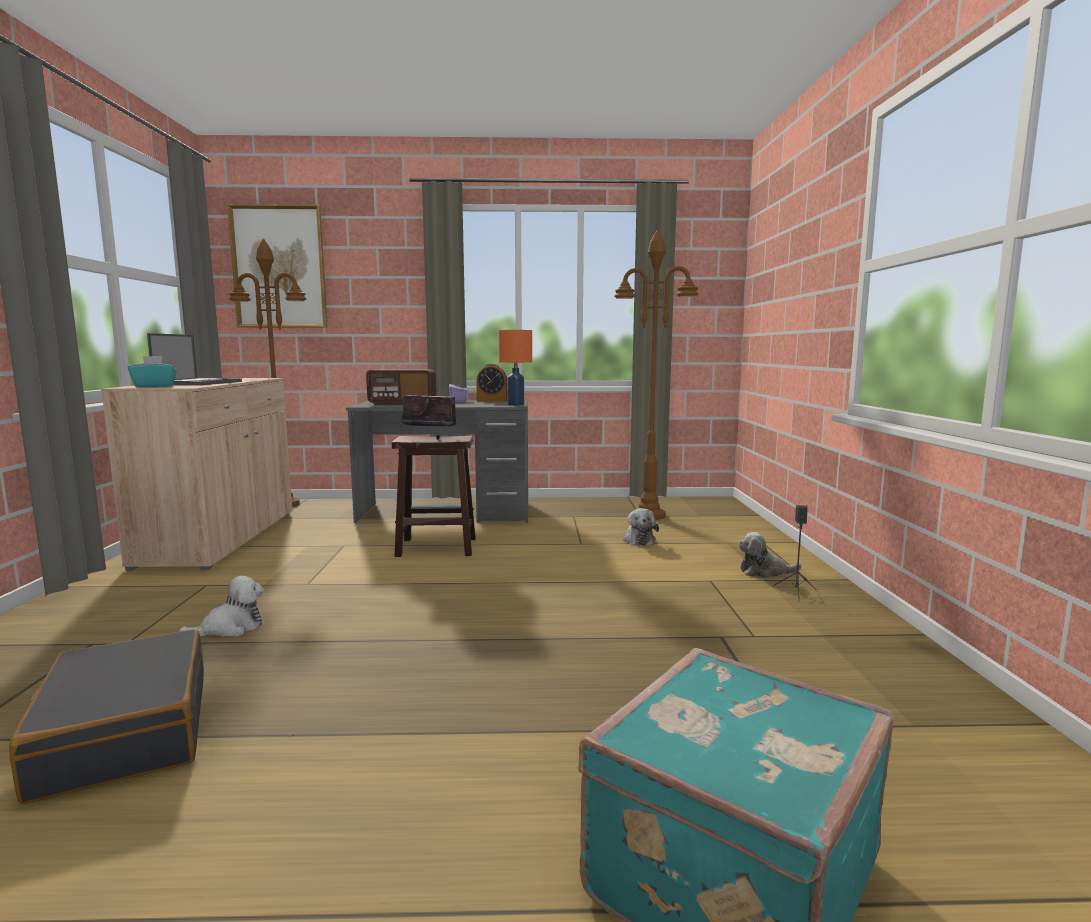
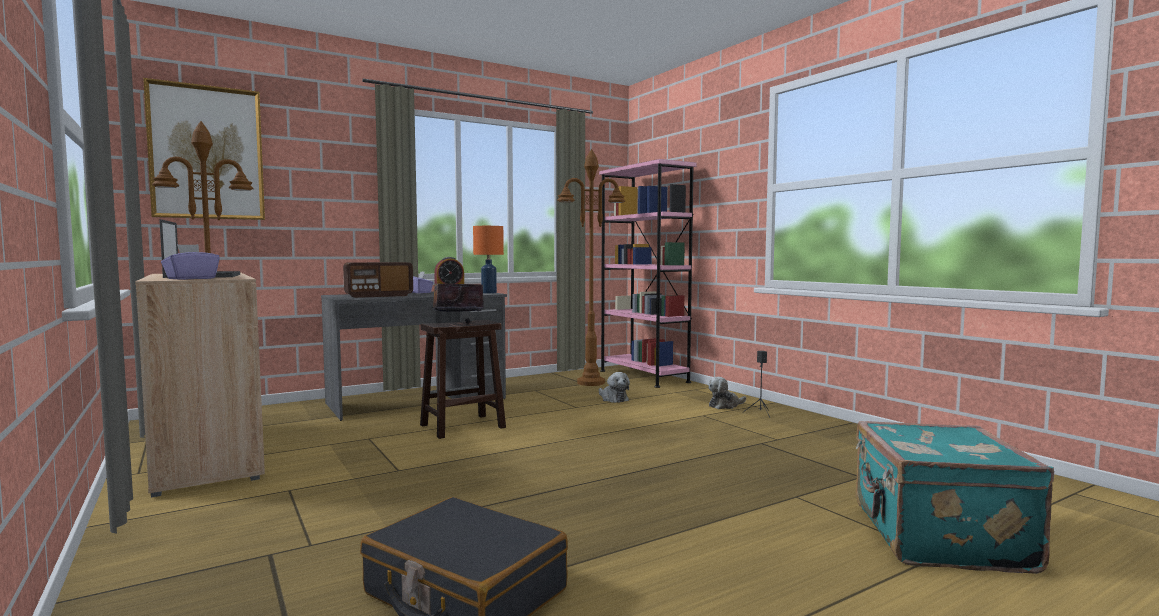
camera: 30 degrees left, 5 degrees down
turquoise tissue box [128,356,177,388] -> purple tissue box [161,244,220,280]
plush toy [179,576,264,637] -> none
none -> pink bookcase [599,159,697,388]

